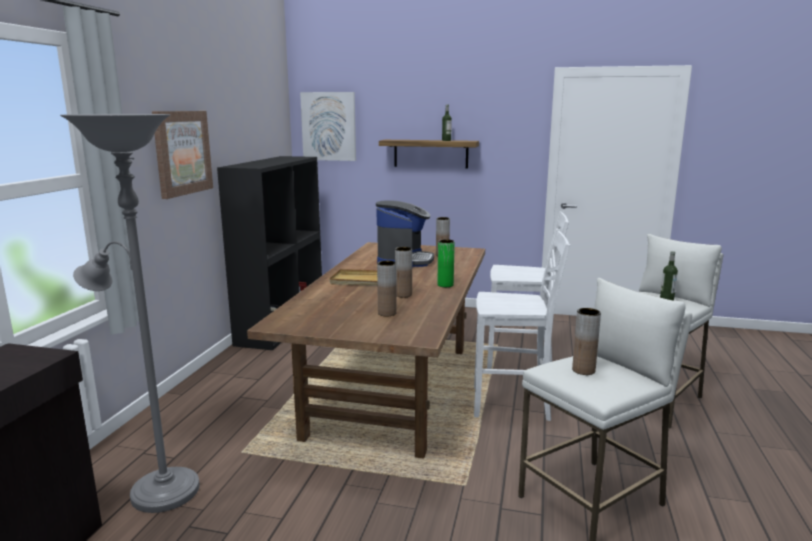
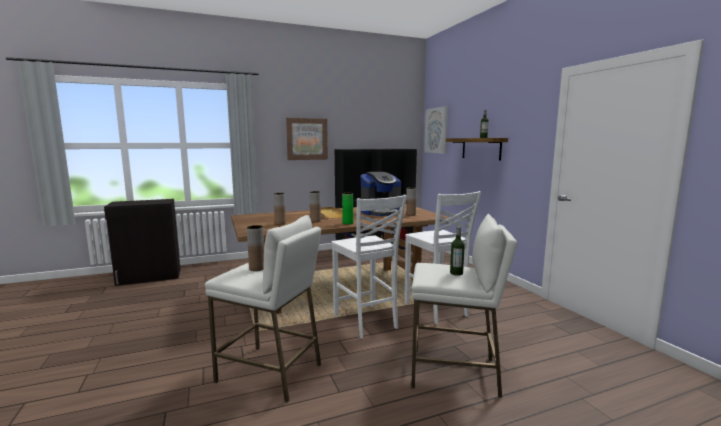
camera: 55 degrees right, 5 degrees down
grey floor lamp [60,114,200,513] -> none

